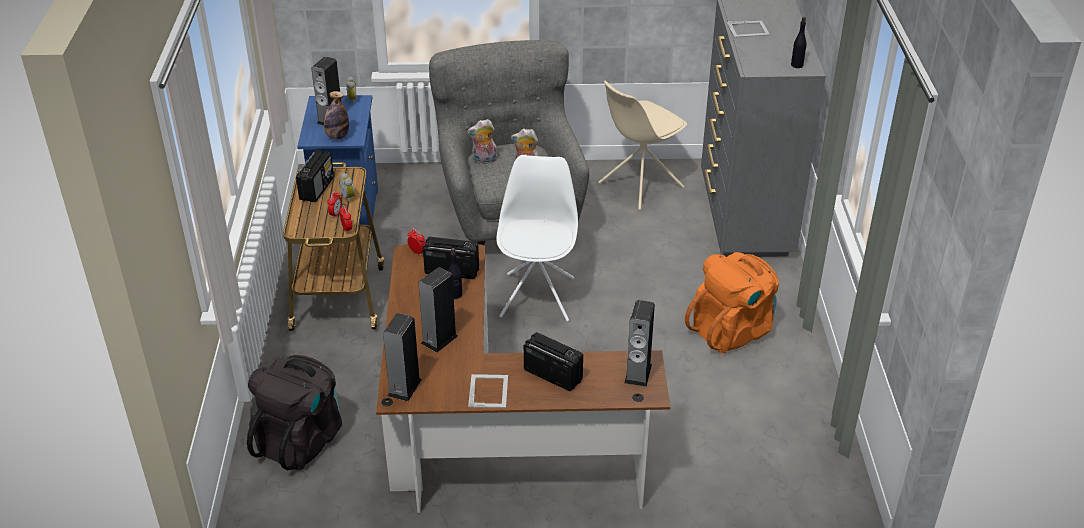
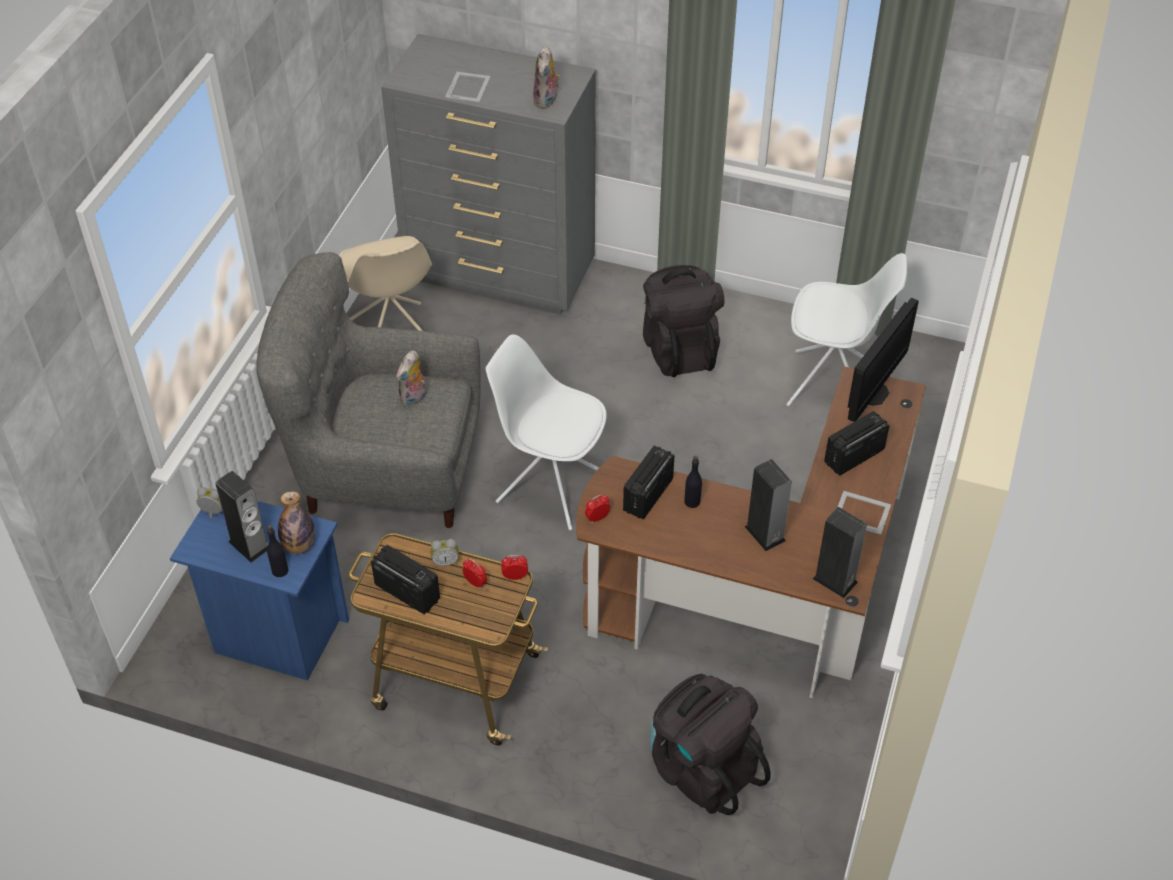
camera: 70 degrees left, 10 degrees up
plush toy [467,119,497,164] -> plush toy moved to [533,46,560,109]
speaker [625,300,655,387] -> monitor [848,298,918,422]
orange backpack [685,252,779,353] -> black backpack [643,265,724,377]
black bottle [791,17,806,68] -> black bottle moved to [267,525,288,577]
none -> white chair [786,253,907,406]

